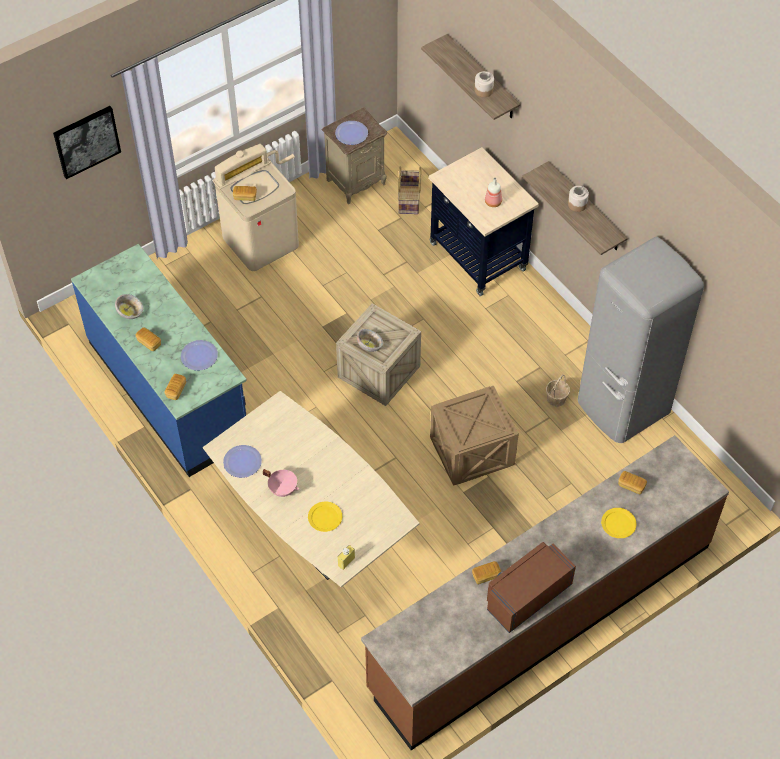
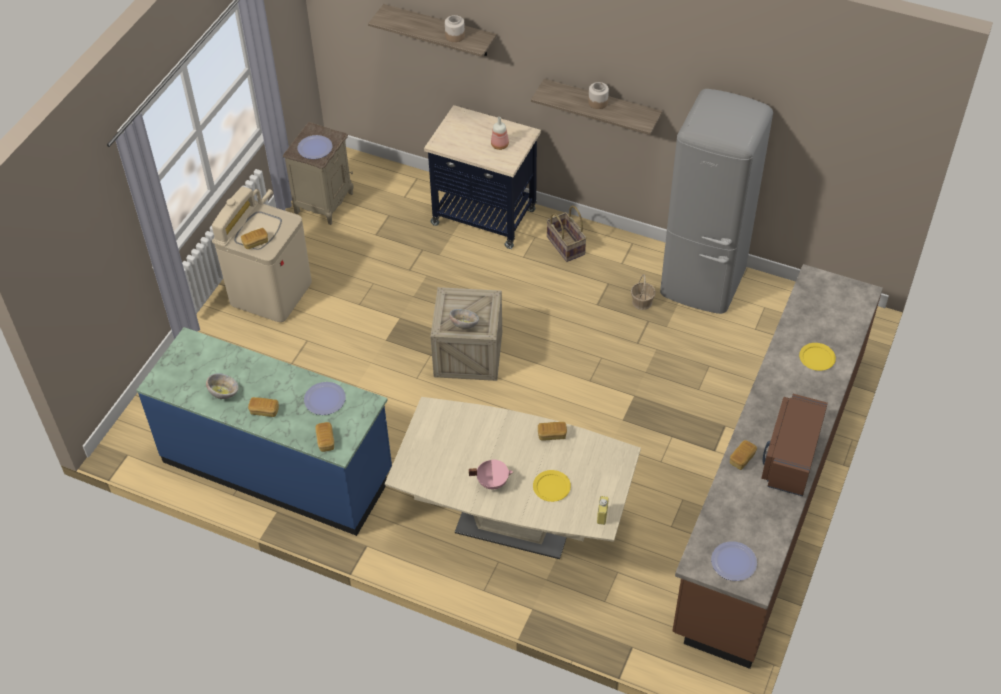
camera: 30 degrees left, 5 degrees down
picture [53,106,121,179] -> none
plate [223,445,262,478] -> plate moved to [711,541,757,581]
basket [398,166,421,214] -> basket moved to [546,206,587,262]
crate [430,386,519,486] -> none
bread [618,471,647,494] -> bread moved to [538,422,567,441]

